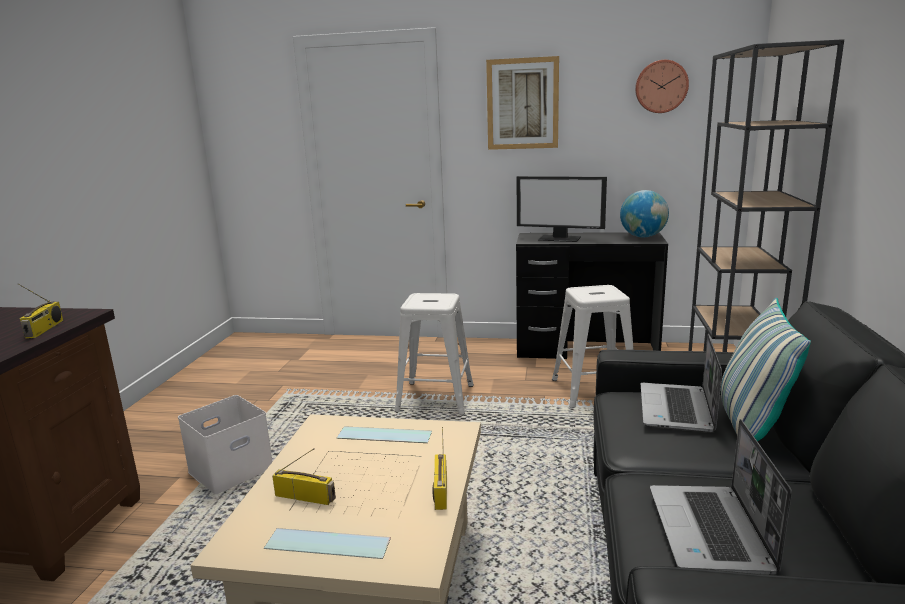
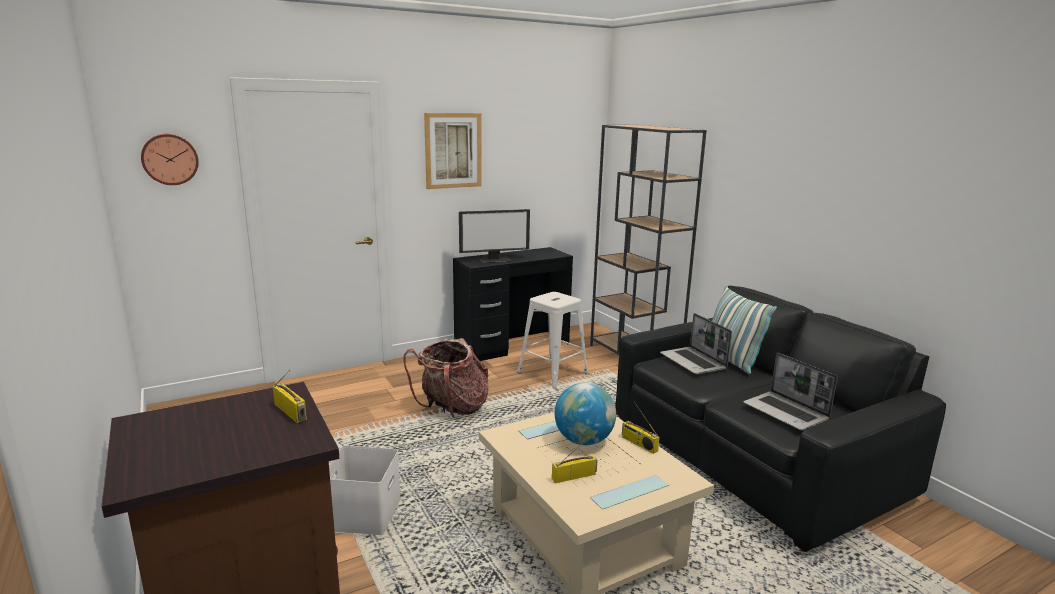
camera: 40 degrees left, 0 degrees up
white stool [394,293,474,415] -> backpack [404,338,489,418]
globe [620,190,669,237] -> globe moved to [555,383,616,445]
wall clock [635,60,689,113] -> wall clock moved to [141,134,199,185]

